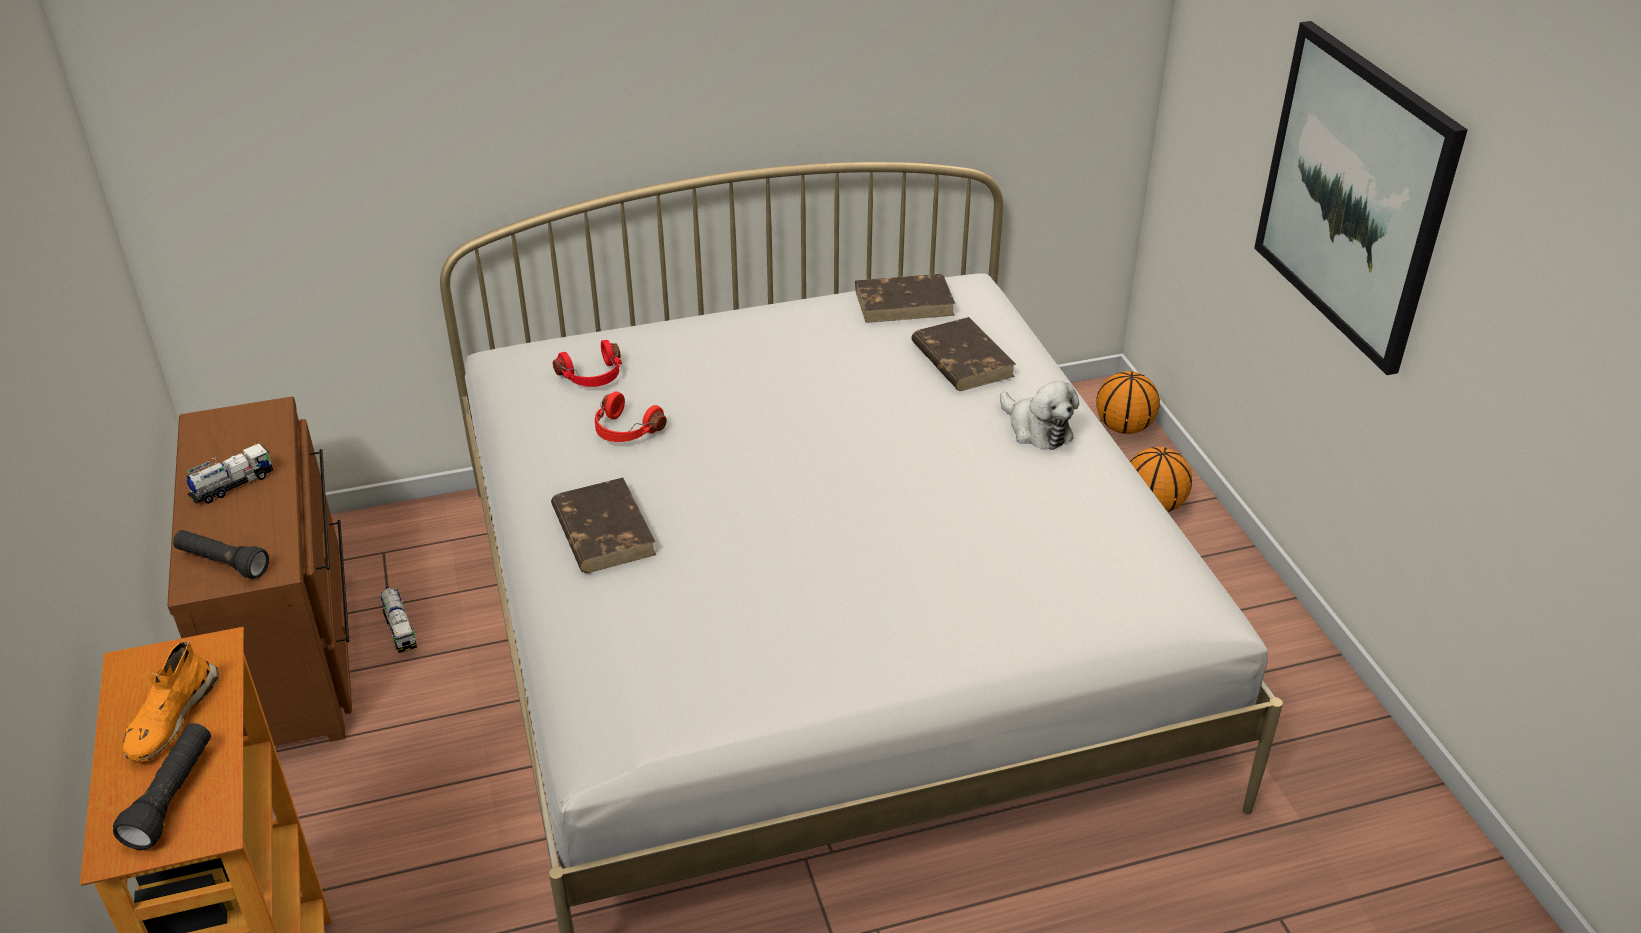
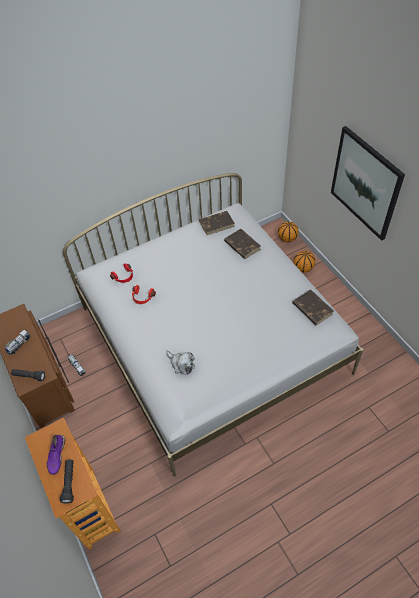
camera: 10 degrees left, 15 degrees up
orange shoe [123,641,219,762] -> purple shoe [47,434,66,475]
brown book [551,478,657,573] -> brown book moved to [292,289,334,325]
plush toy [1000,381,1079,450] -> plush toy moved to [166,351,195,375]

